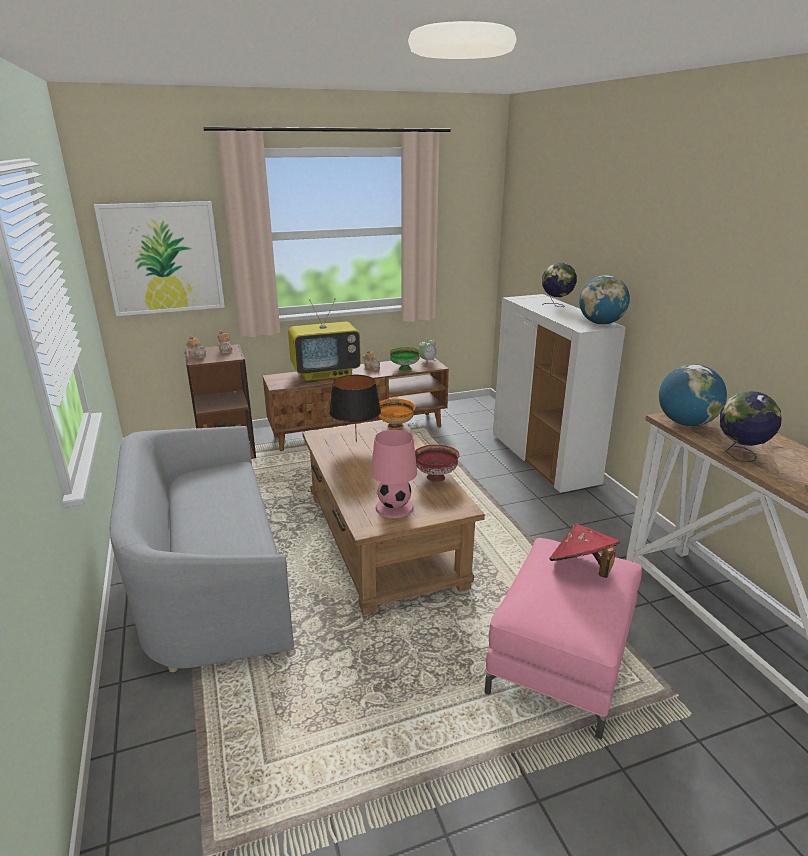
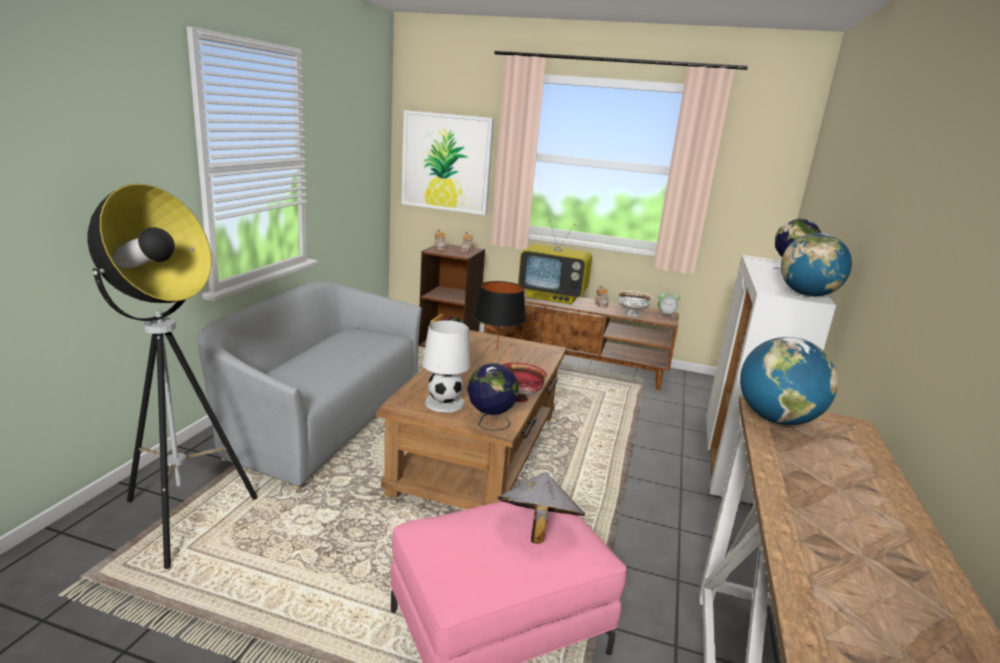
camera: 35 degrees right, 5 degrees down
pink table lamp [371,430,417,518] -> white table lamp [423,320,470,413]
orange bowl [378,399,415,430] -> none
green bowl [389,347,421,371] -> white bowl [617,291,652,316]
red hat [549,524,620,578] -> grey hat [498,472,585,544]
globe [720,391,782,462] -> globe moved to [467,363,519,431]
none -> floor lamp [87,184,257,569]

